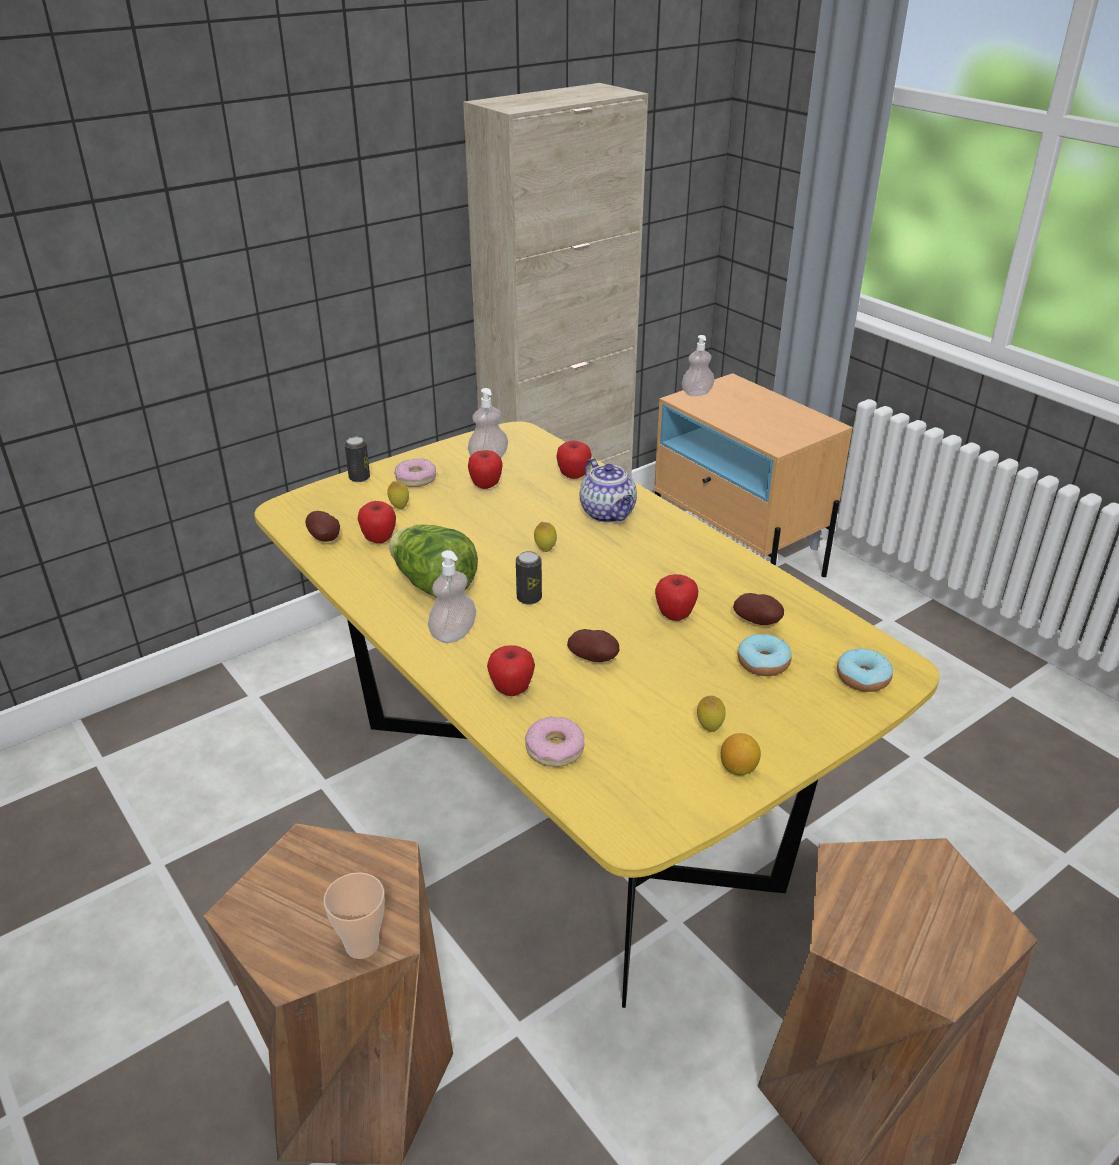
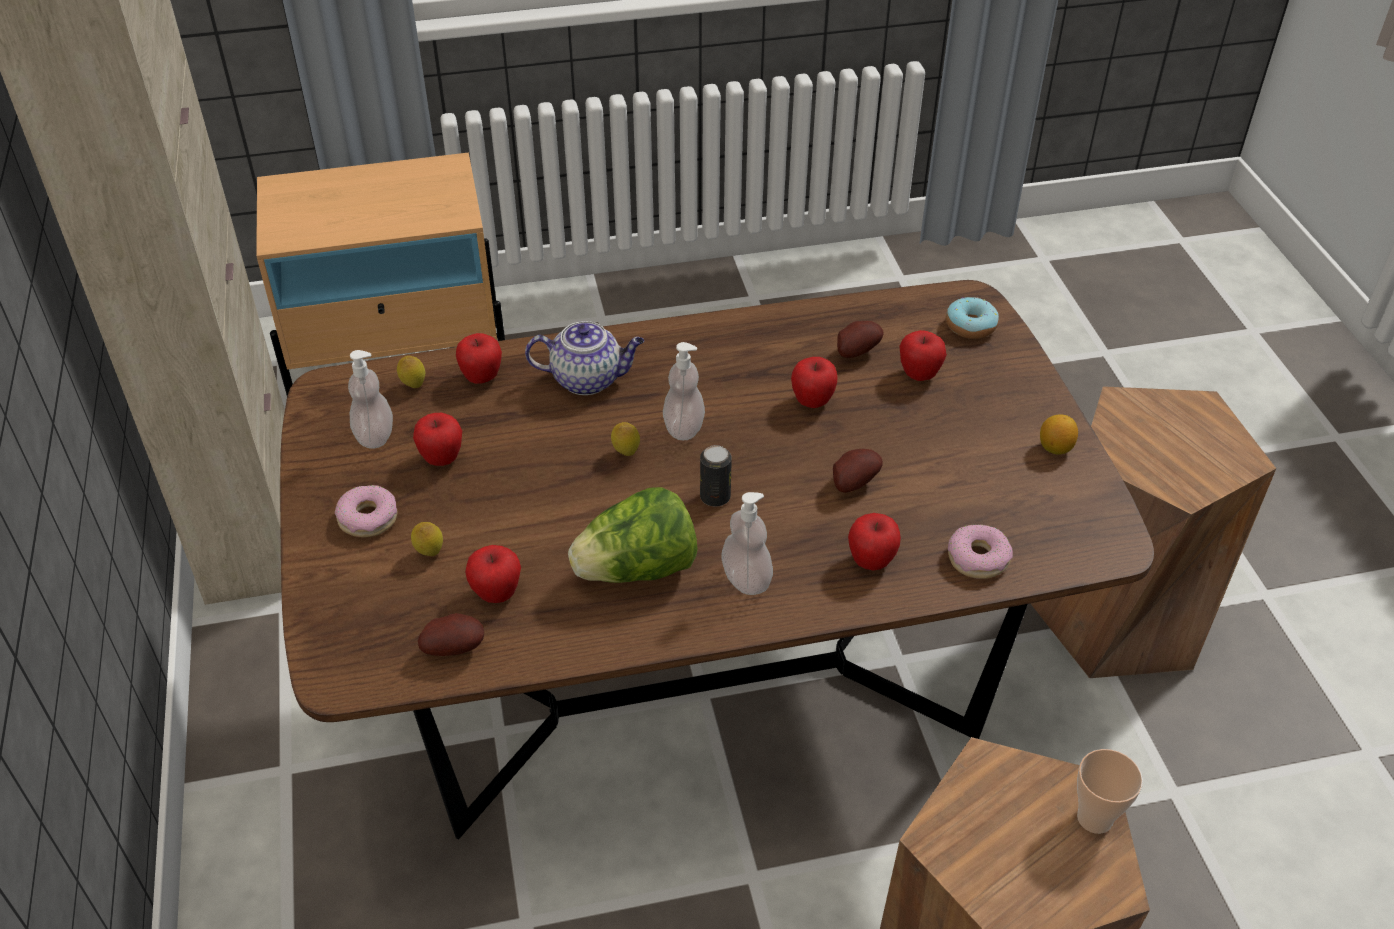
camera: 65 degrees left, 10 degrees up
yellow dining table [254,422,940,1008] -> brown dining table [280,280,1154,840]
can [344,437,370,482] -> none
soap dispenser [682,335,715,396] -> soap dispenser moved to [663,342,705,440]
lemon [697,696,726,732] -> lemon moved to [397,356,425,388]
donut [738,634,792,676] -> apple [899,330,947,381]

